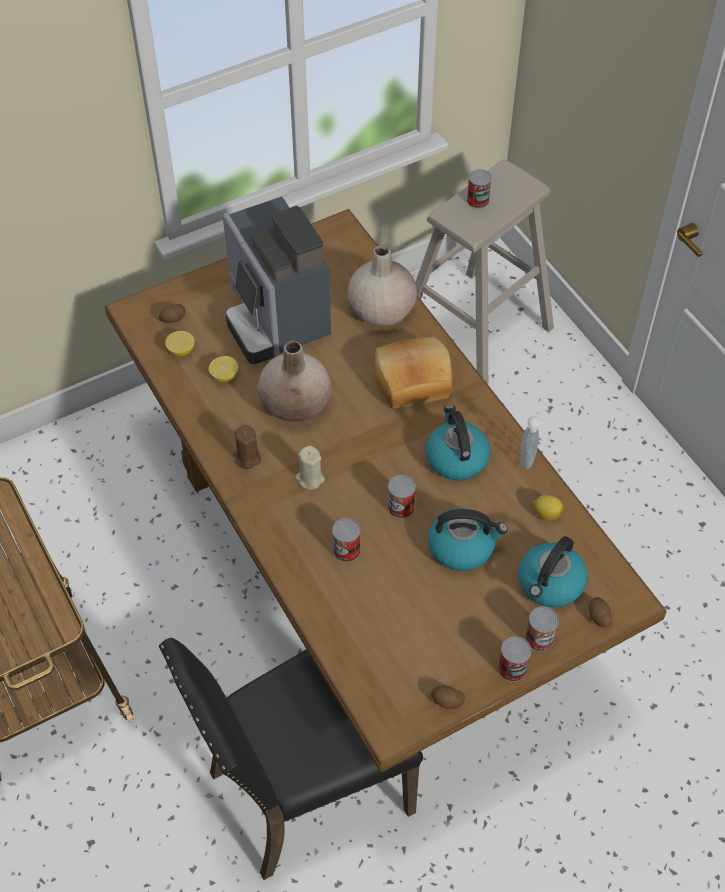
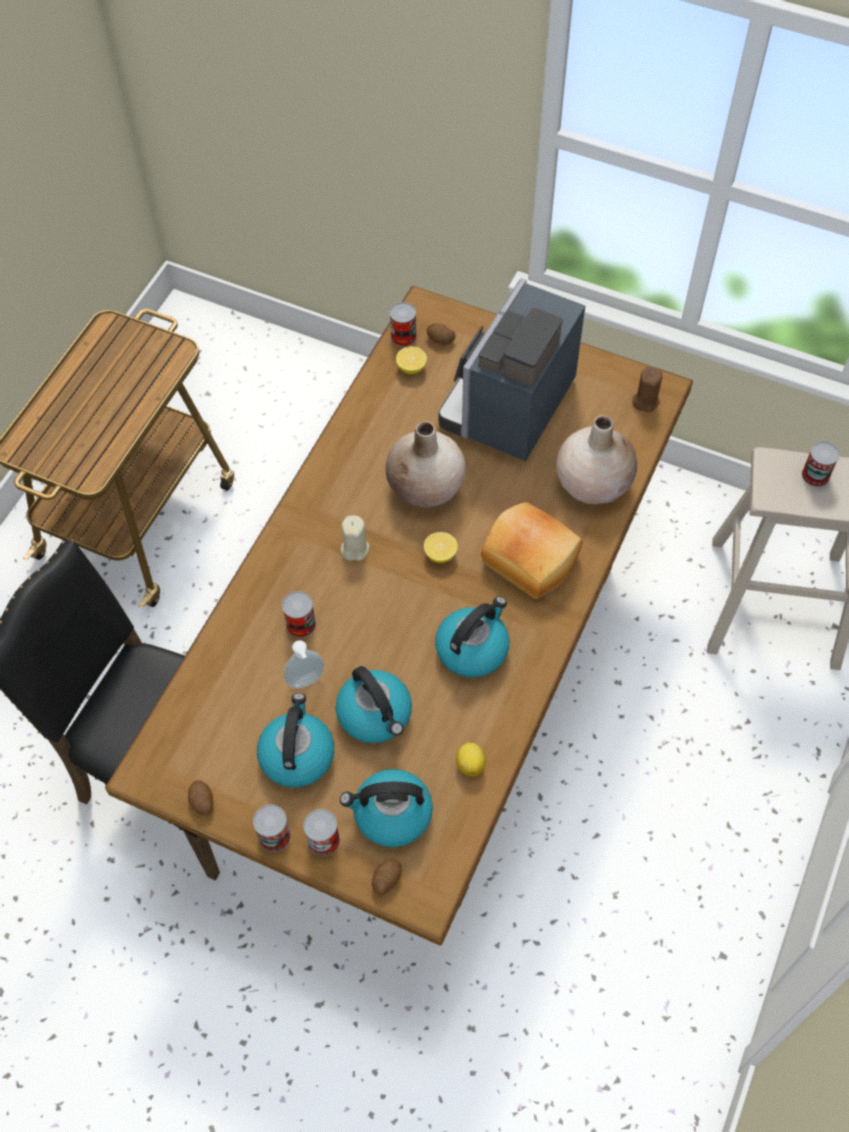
camera: 55 degrees right, 5 degrees up
lemon [209,356,238,382] -> lemon moved to [424,532,458,563]
brown candle [234,425,261,469] -> brown candle moved to [632,366,662,412]
can [387,475,416,519] -> can moved to [389,302,417,347]
soap dispenser [521,417,546,469] -> soap dispenser moved to [284,640,324,689]
none -> kettle [257,693,334,788]

